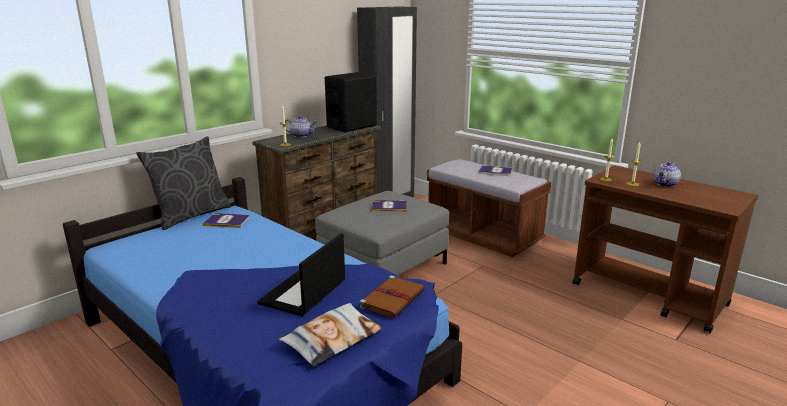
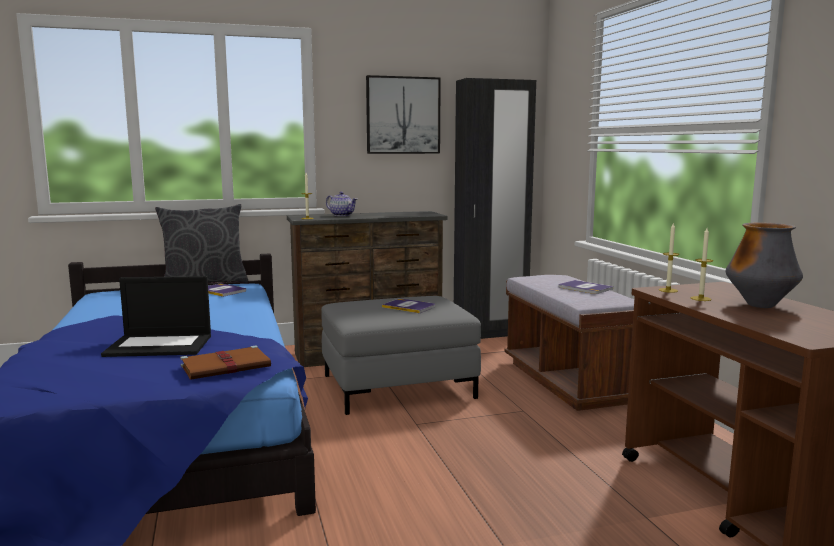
camera: 30 degrees right, 10 degrees down
laptop [257,233,345,316] -> laptop turned 150 degrees counterclockwise [101,276,211,357]
pillow [279,303,382,367] -> none
black speaker [325,72,377,132] -> none
teapot [654,162,681,187] -> vase [726,223,803,308]
none -> picture [366,75,441,154]

